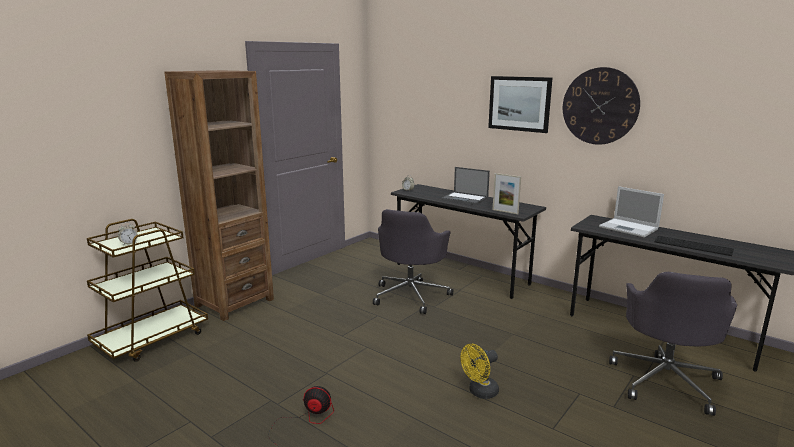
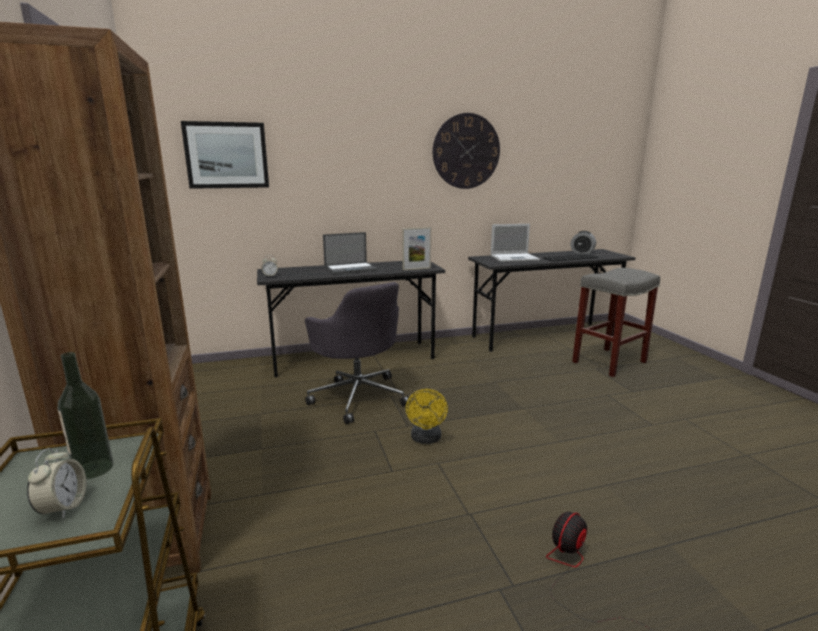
camera: 55 degrees left, 0 degrees up
yellow fan [461,344,499,399] -> yellow fan moved to [406,389,448,444]
picture [488,76,552,133] -> picture moved to [181,121,269,189]
grey office chair [609,272,737,416] -> grey stool [572,268,660,377]
none -> bottle [57,352,113,479]
none -> alarm clock [571,231,596,254]

